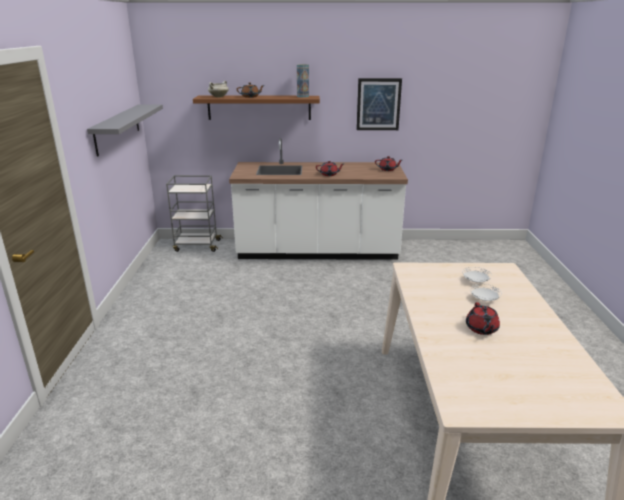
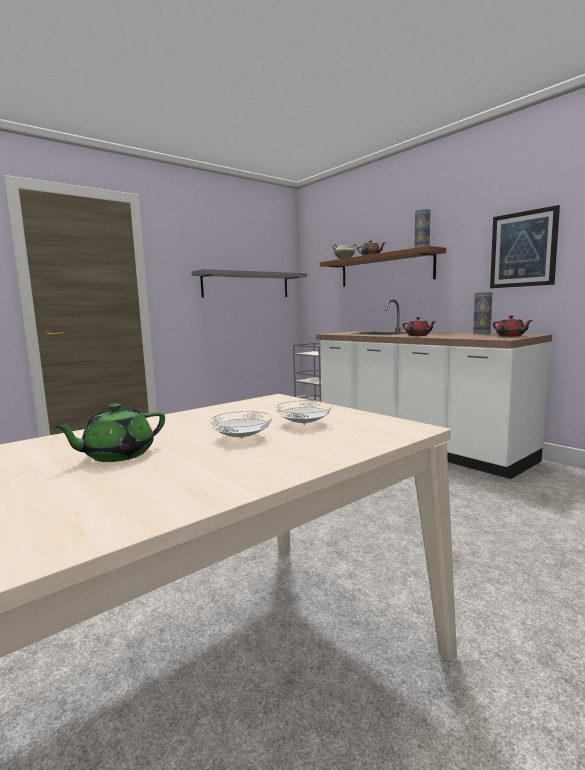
camera: 50 degrees right, 15 degrees down
red teapot [466,302,500,335] -> green teapot [52,403,165,462]
none -> vase [473,292,493,334]

